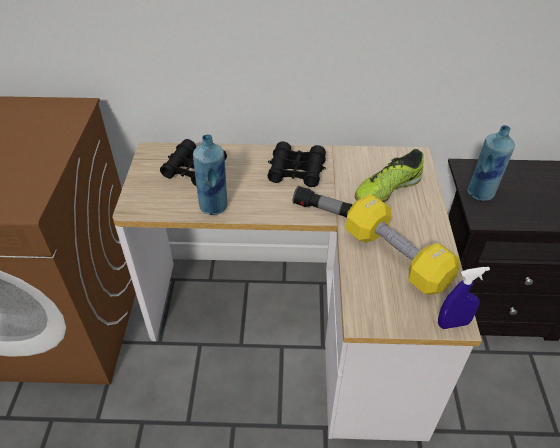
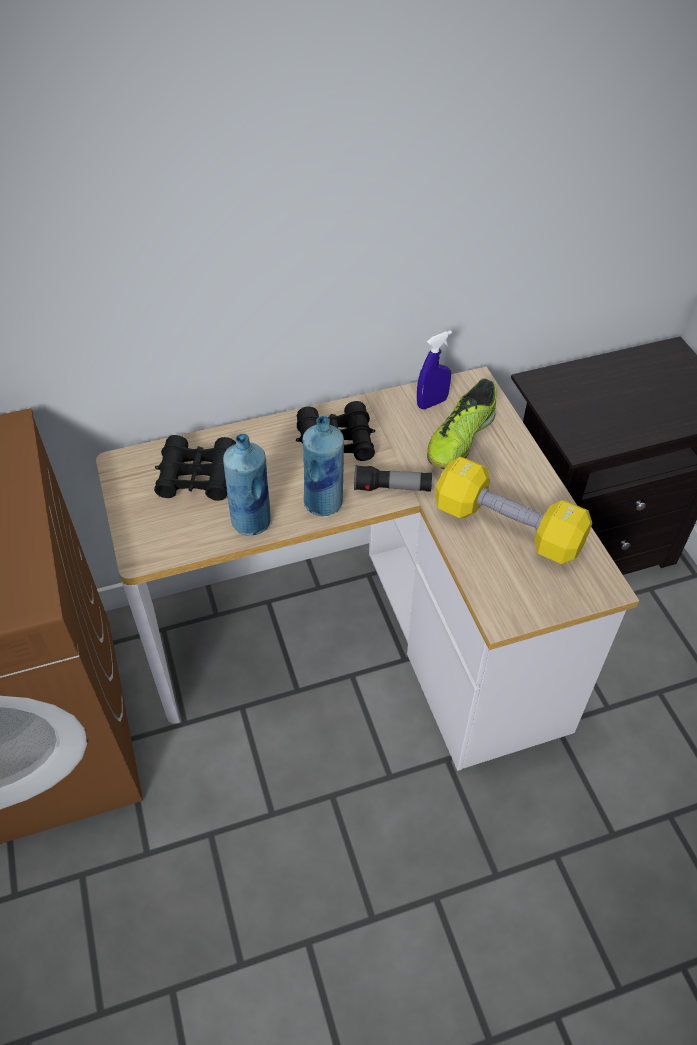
camera: 20 degrees left, 5 degrees up
blue spray bottle [438,267,490,329] -> blue spray bottle moved to [417,330,452,409]
blue bottle [468,125,515,201] -> blue bottle moved to [303,416,344,516]

